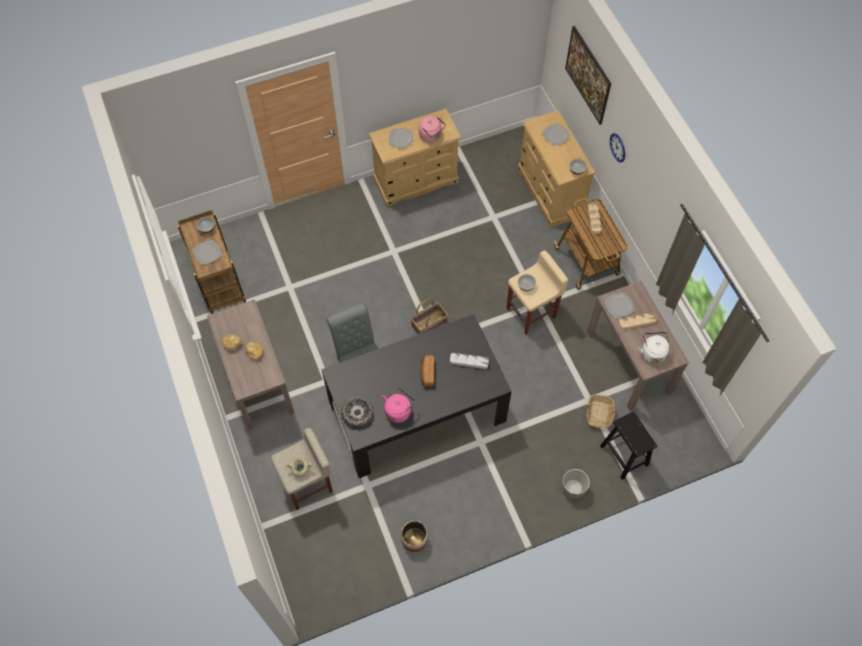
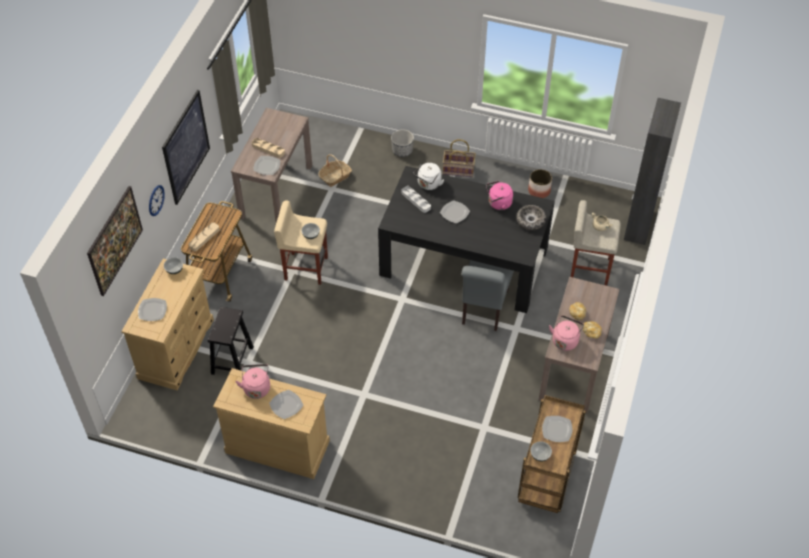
camera: 140 degrees left, 10 degrees down
basket [411,299,448,335] -> basket moved to [443,139,476,177]
bread [420,355,435,387] -> plate [440,200,470,224]
black stool [600,411,657,480] -> black stool moved to [208,307,254,375]
white kettle [638,332,670,364] -> white kettle moved to [413,163,444,190]
none -> picture [162,90,210,205]
none -> pink kettle [549,315,584,351]
none -> black cabinet [624,98,681,245]

